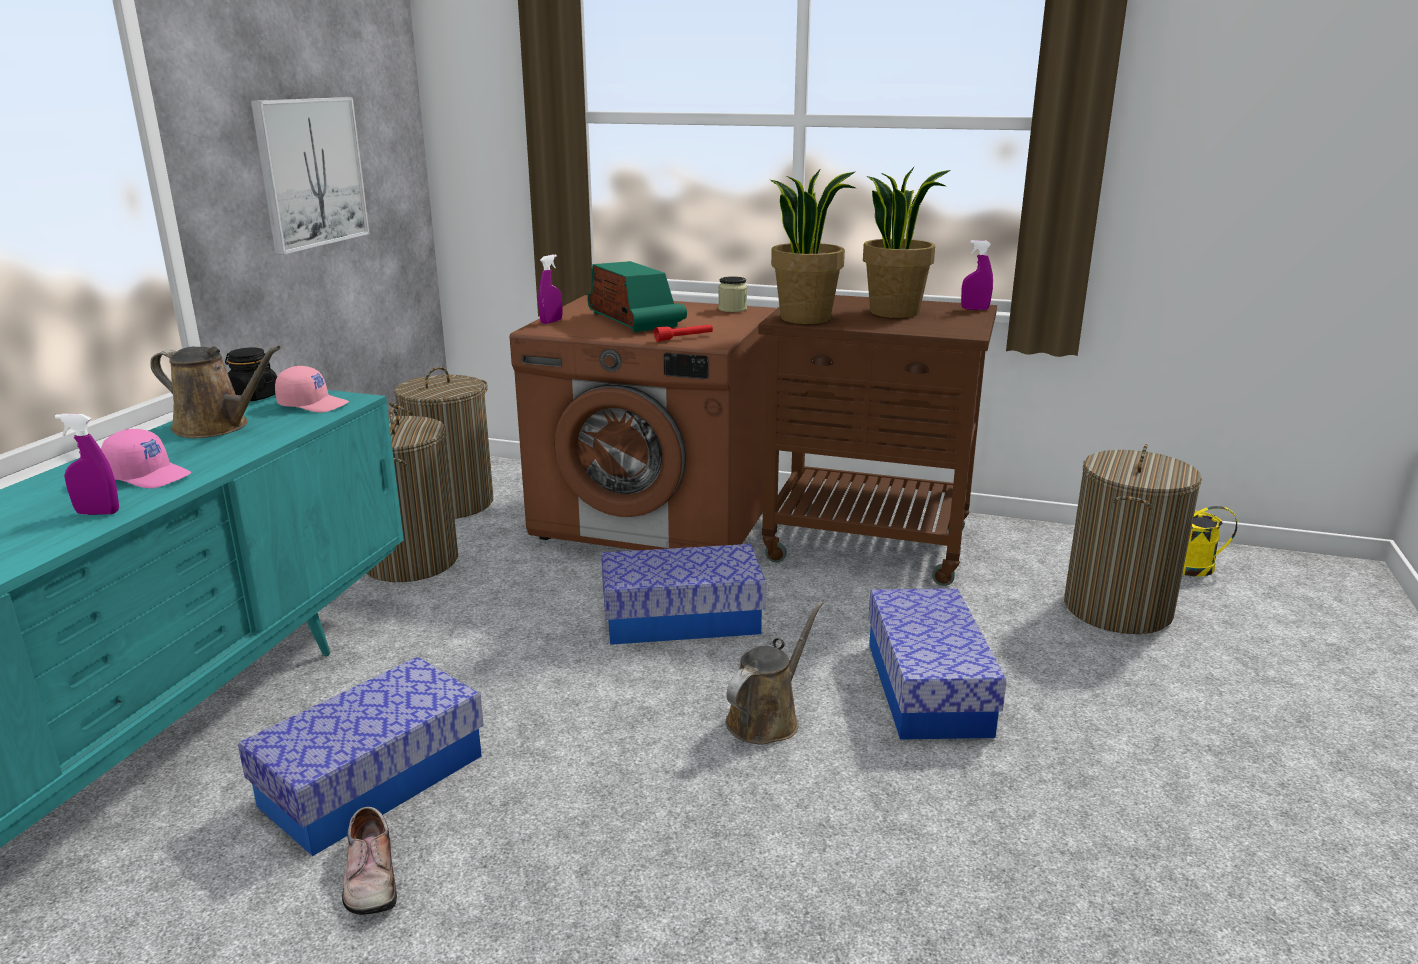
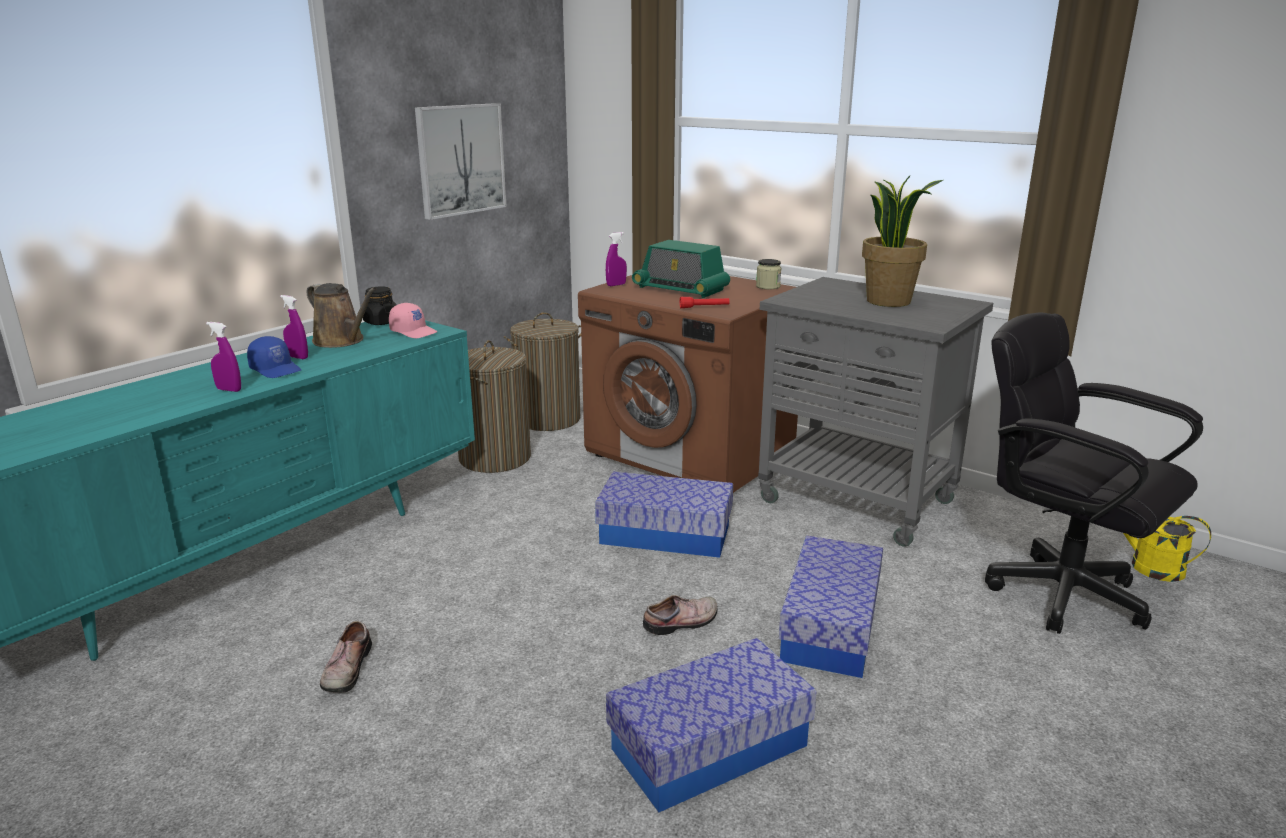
camera: 20 degrees right, 0 degrees up
pink cap [101,429,191,488] -> blue cap [247,336,301,378]
storage box [238,657,484,856] -> storage box moved to [606,638,817,812]
radio [587,261,687,332] -> radio turned 135 degrees clockwise [632,240,730,298]
brown watering can [726,602,823,745] -> shoe [643,595,717,635]
brown cart [758,295,997,586] -> grey cart [758,277,993,547]
potted plant [770,170,855,324] -> none
purple spray bottle [961,240,993,310] -> purple spray bottle moved to [280,295,308,359]
laundry basket [1064,444,1202,634] -> black office chair [985,312,1203,634]

